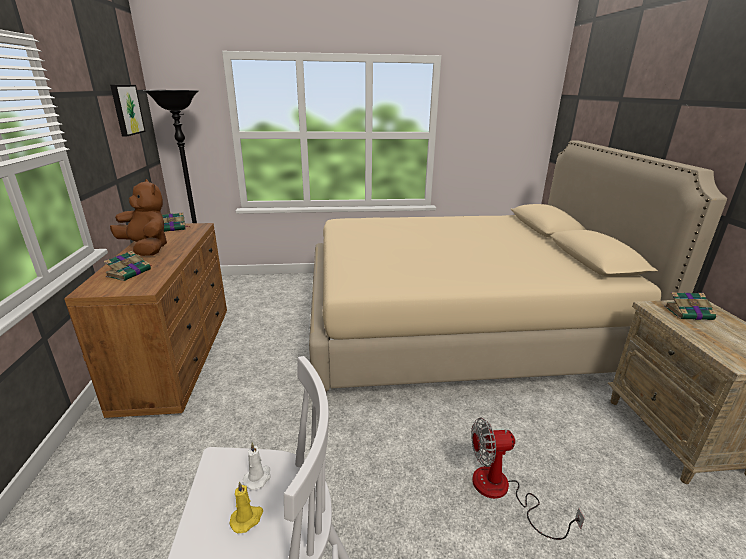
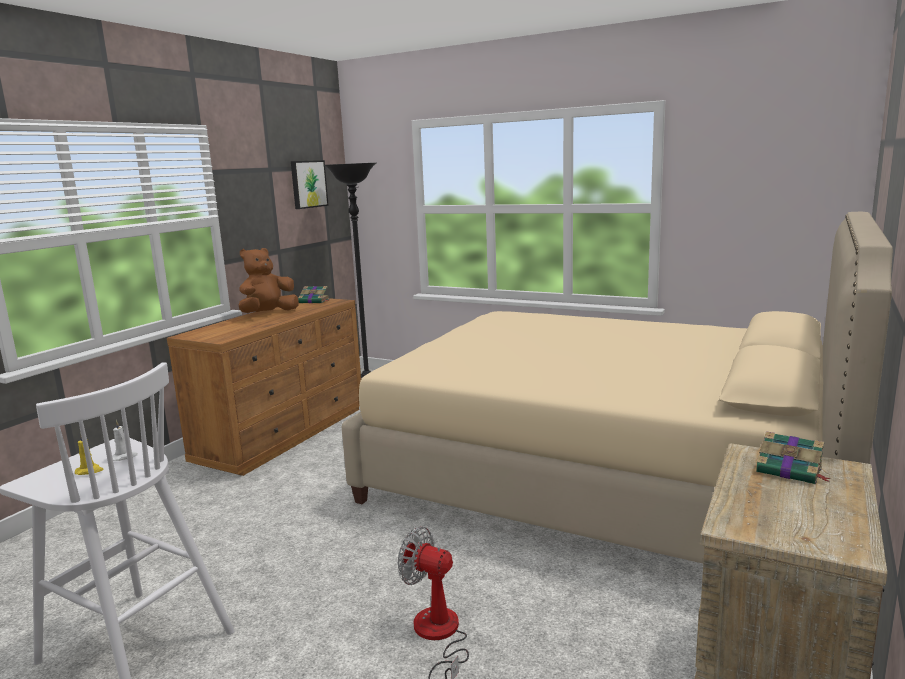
camera: 35 degrees right, 10 degrees down
book [103,251,152,281] -> none
brown plush toy [110,179,167,256] -> brown plush toy turned 120 degrees counterclockwise [238,248,299,313]

